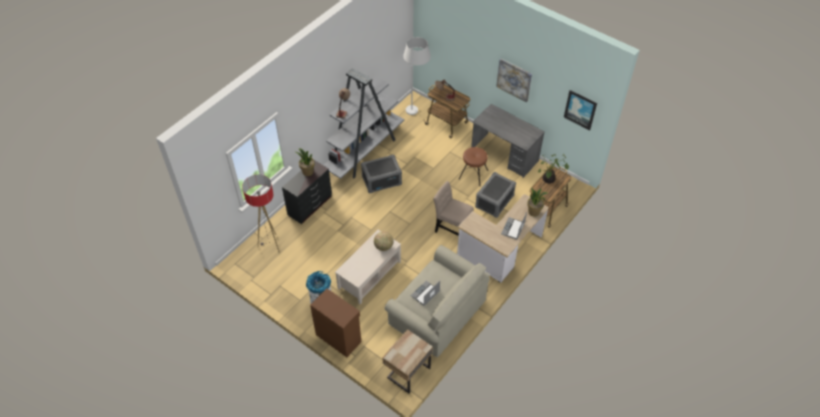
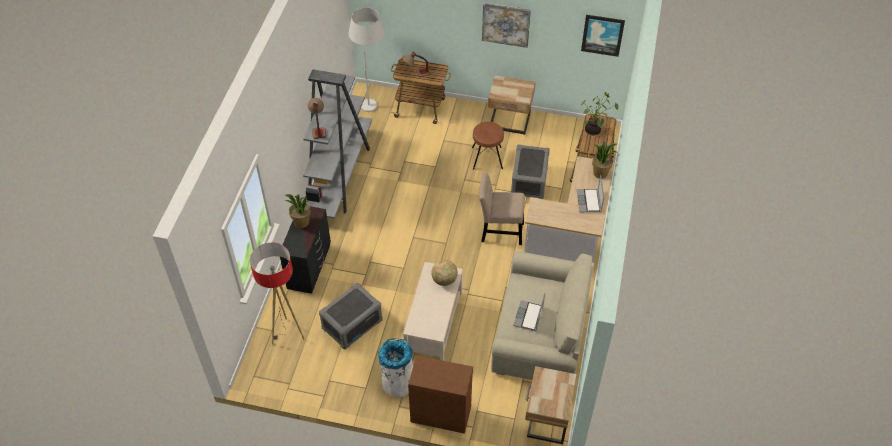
camera: 25 degrees left, 0 degrees up
grey storage box [361,154,402,193] -> grey storage box moved to [319,283,383,349]
grey desk [471,104,545,178] -> beige nightstand [488,75,536,135]

